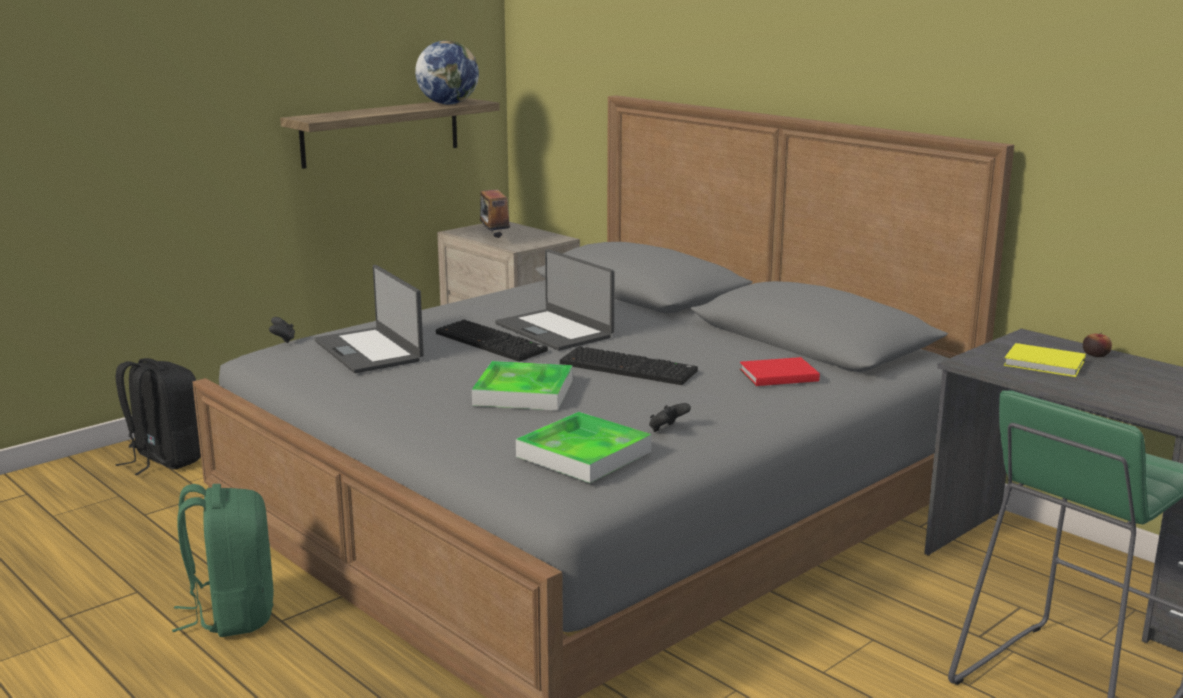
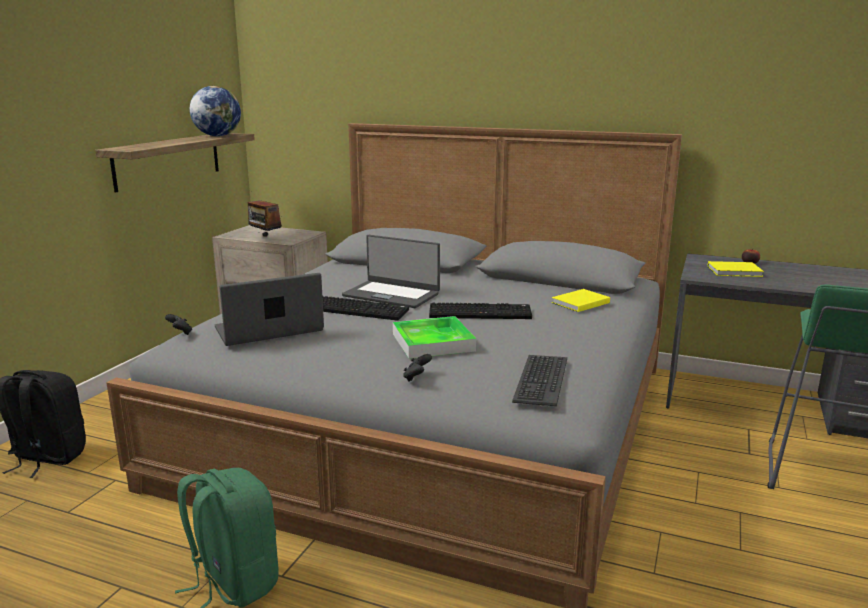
camera: 25 degrees left, 0 degrees up
laptop [314,265,424,373] -> laptop turned 120 degrees clockwise [215,273,324,346]
tray [516,412,652,483] -> keyboard [512,355,567,406]
black game controller [649,403,691,432] -> black game controller moved to [403,354,432,382]
red book [740,357,820,386] -> yellow book [552,289,610,312]

